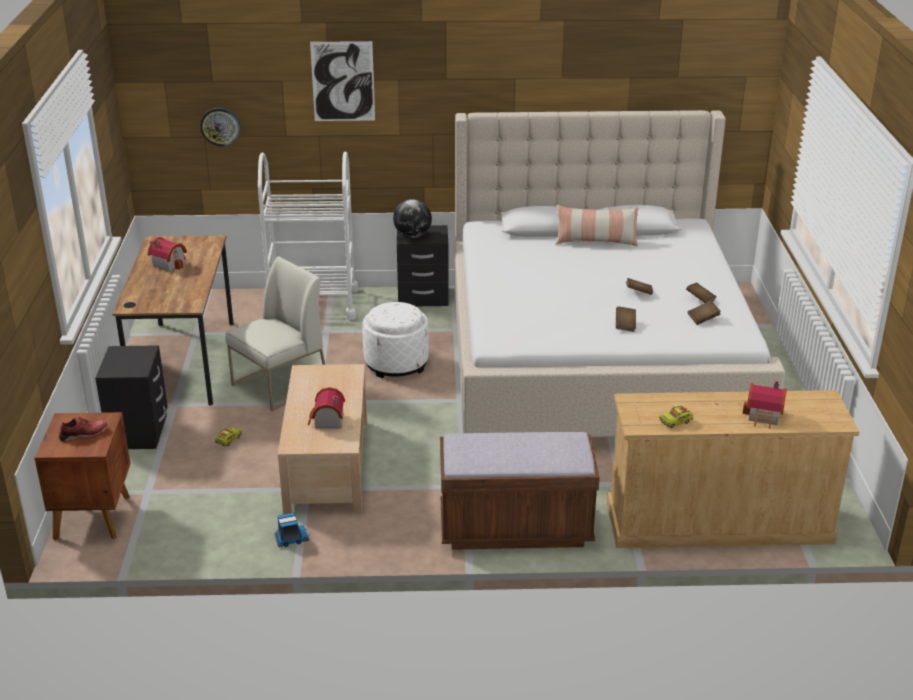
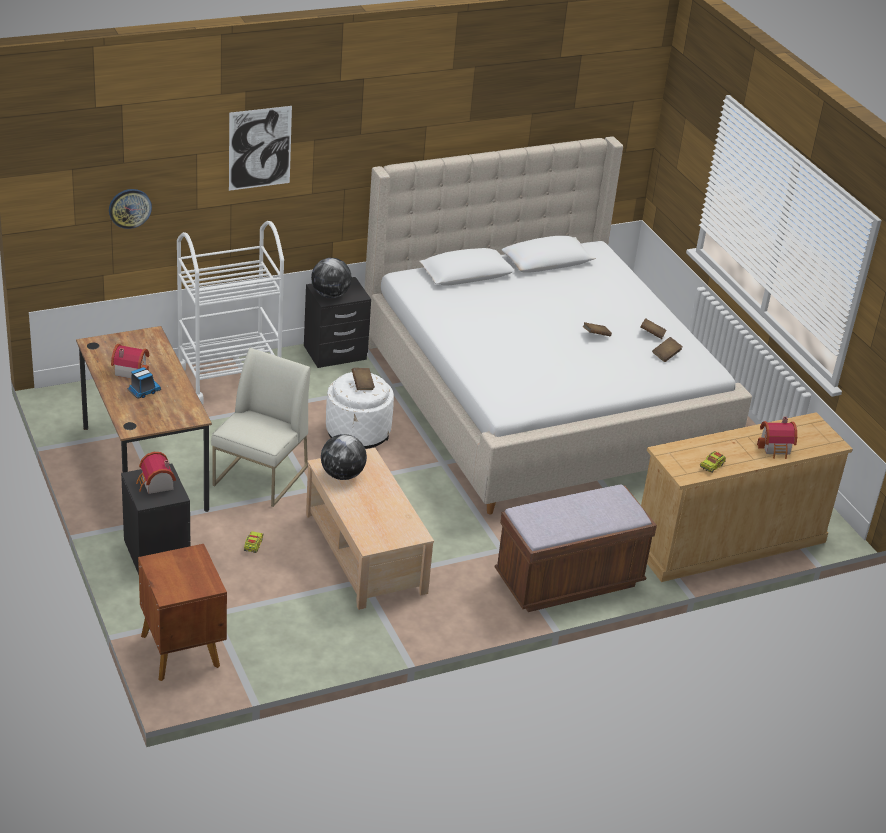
camera: 25 degrees left, 5 degrees up
red shoe [59,417,107,442] -> none
toy truck [275,513,309,547] -> toy truck moved to [128,367,161,398]
toy house [308,387,345,429] -> toy house moved to [136,452,176,494]
pillow [556,205,638,246] -> none
brown book [616,306,636,332] -> brown book moved to [352,368,375,390]
none -> globe [321,434,367,480]

